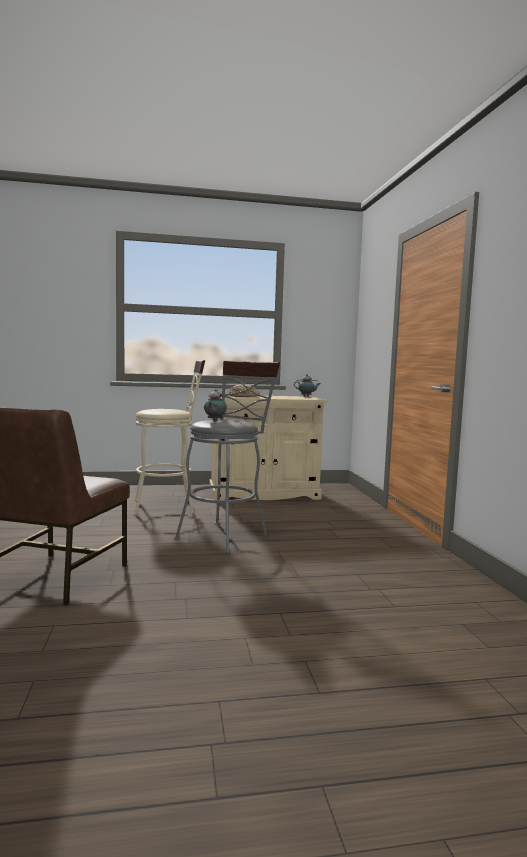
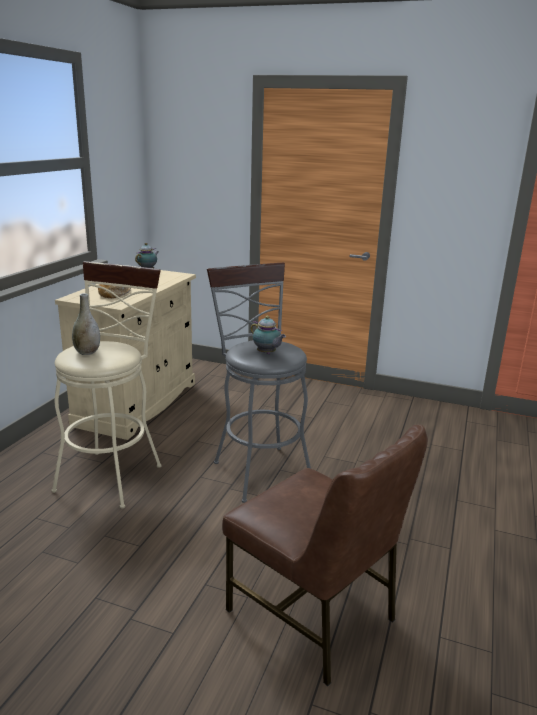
camera: 60 degrees left, 15 degrees up
none -> grey vase [72,293,100,355]

